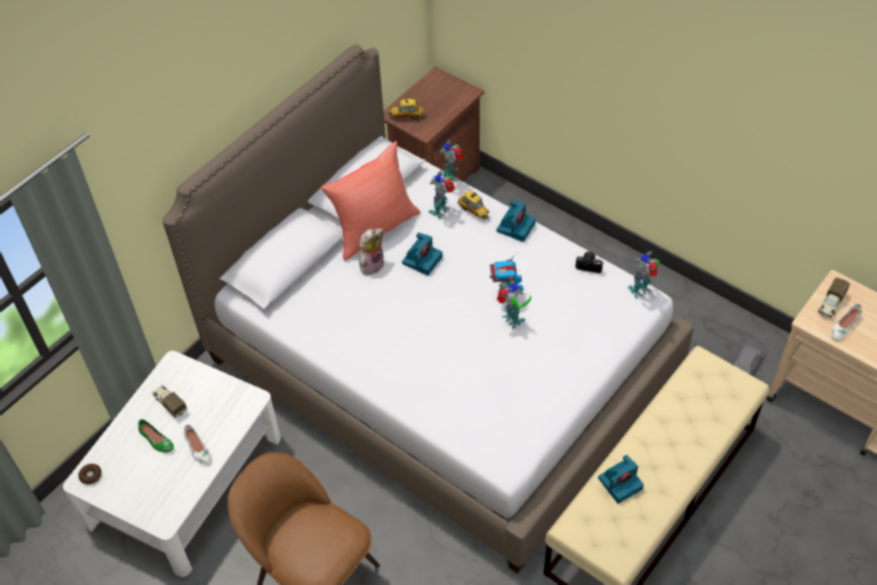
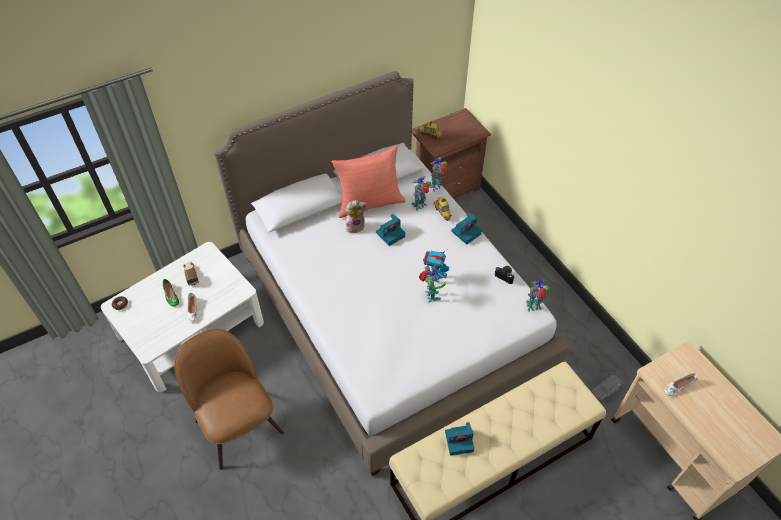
camera: 20 degrees right, 0 degrees up
toy truck [818,278,850,319] -> none

